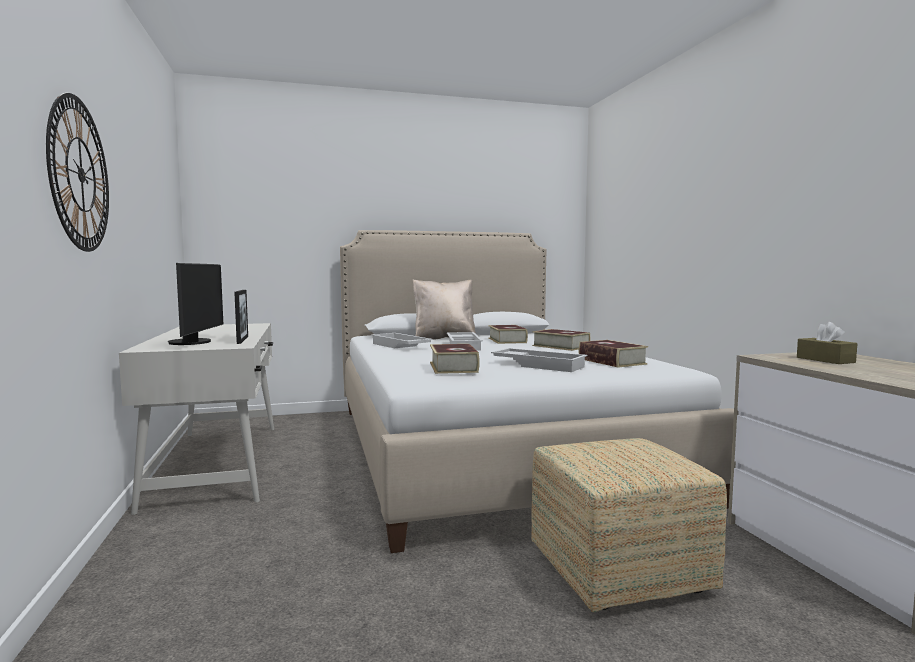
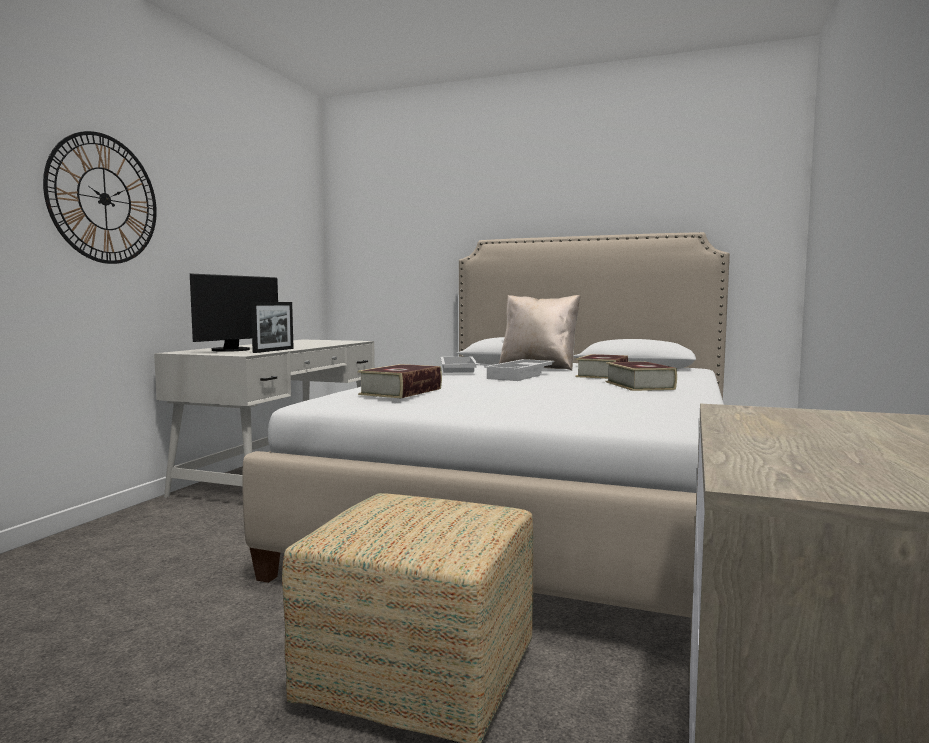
camera: 35 degrees right, 0 degrees up
white tray [491,348,587,372] -> none
book [579,340,648,368] -> none
brown tissue box [797,322,858,364] -> none

